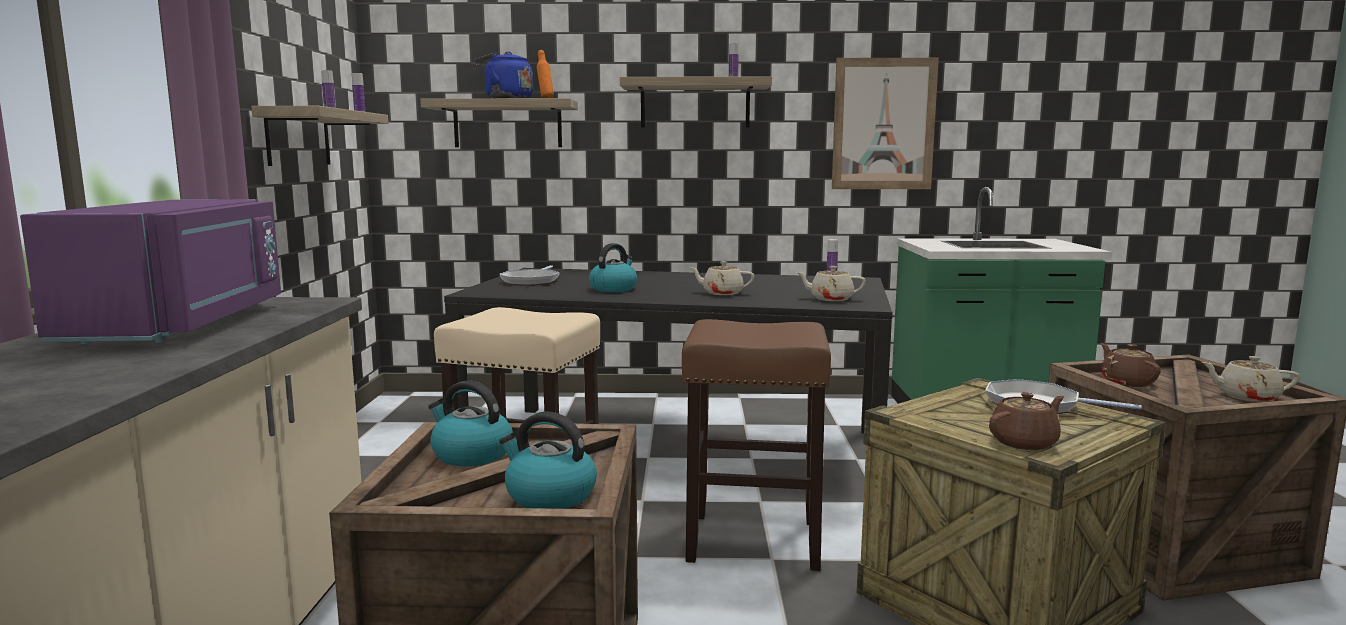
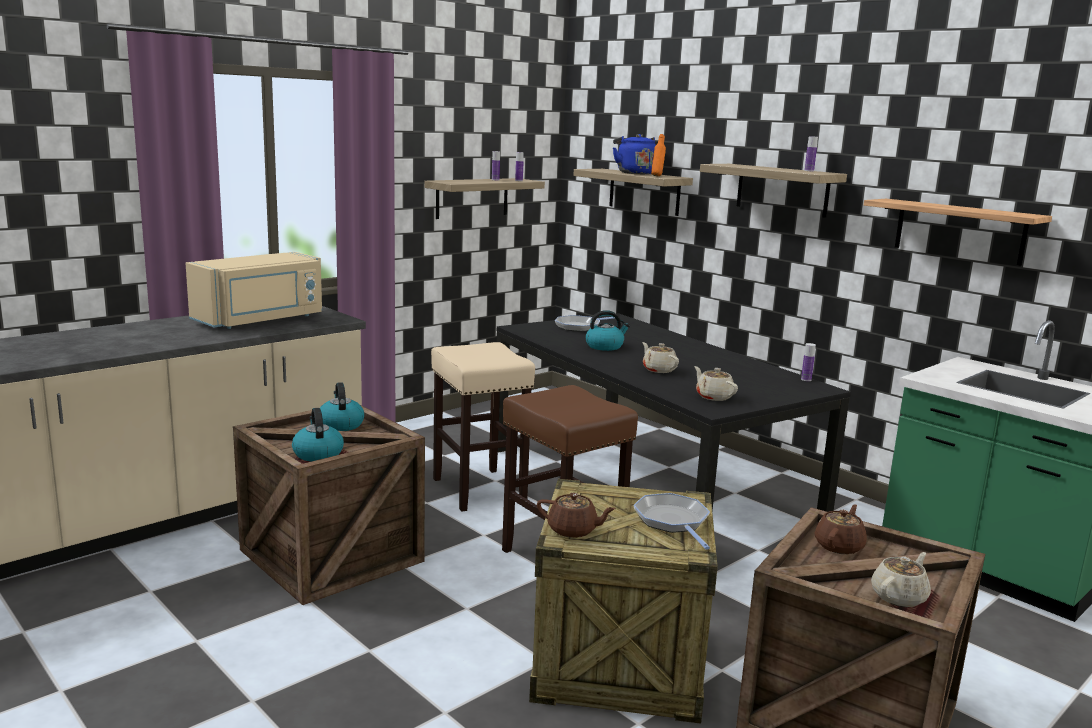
camera: 45 degrees right, 5 degrees up
purple microwave [20,199,281,344] -> beige microwave [185,252,322,329]
picture [832,58,939,189] -> shelf [864,199,1052,266]
beige teapot [1201,356,1300,402] -> beige teapot turned 75 degrees clockwise [871,552,931,607]

